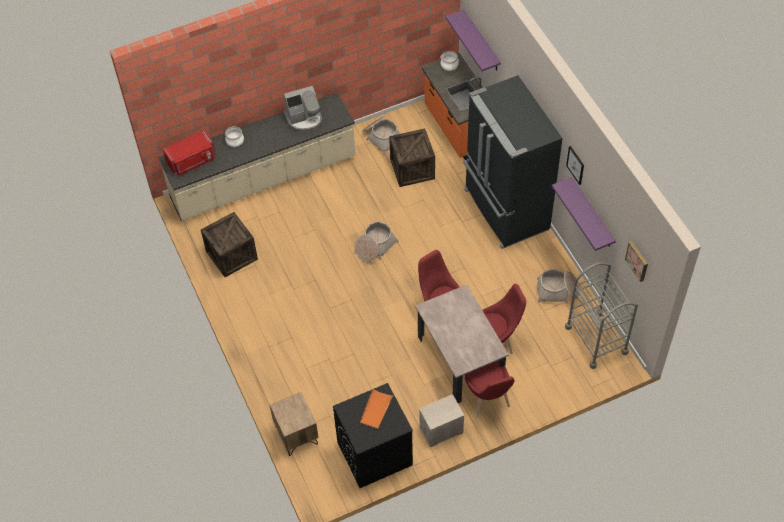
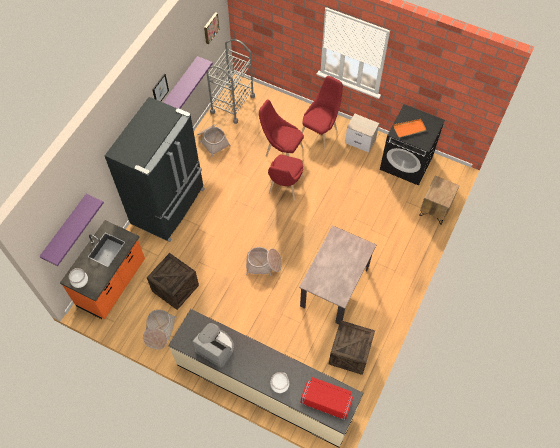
camera: 130 degrees left, 5 degrees up
beige dining table [415,285,509,403] -> beige dining table moved to [299,225,376,324]

